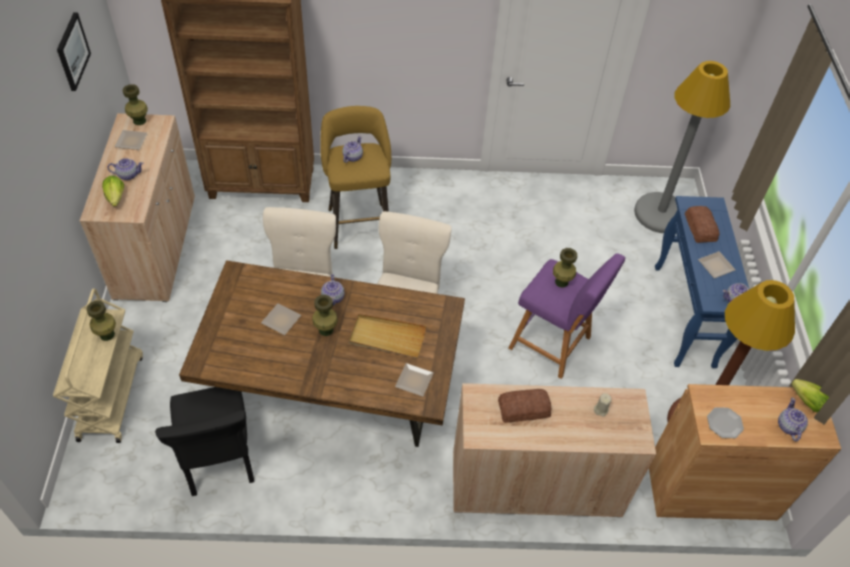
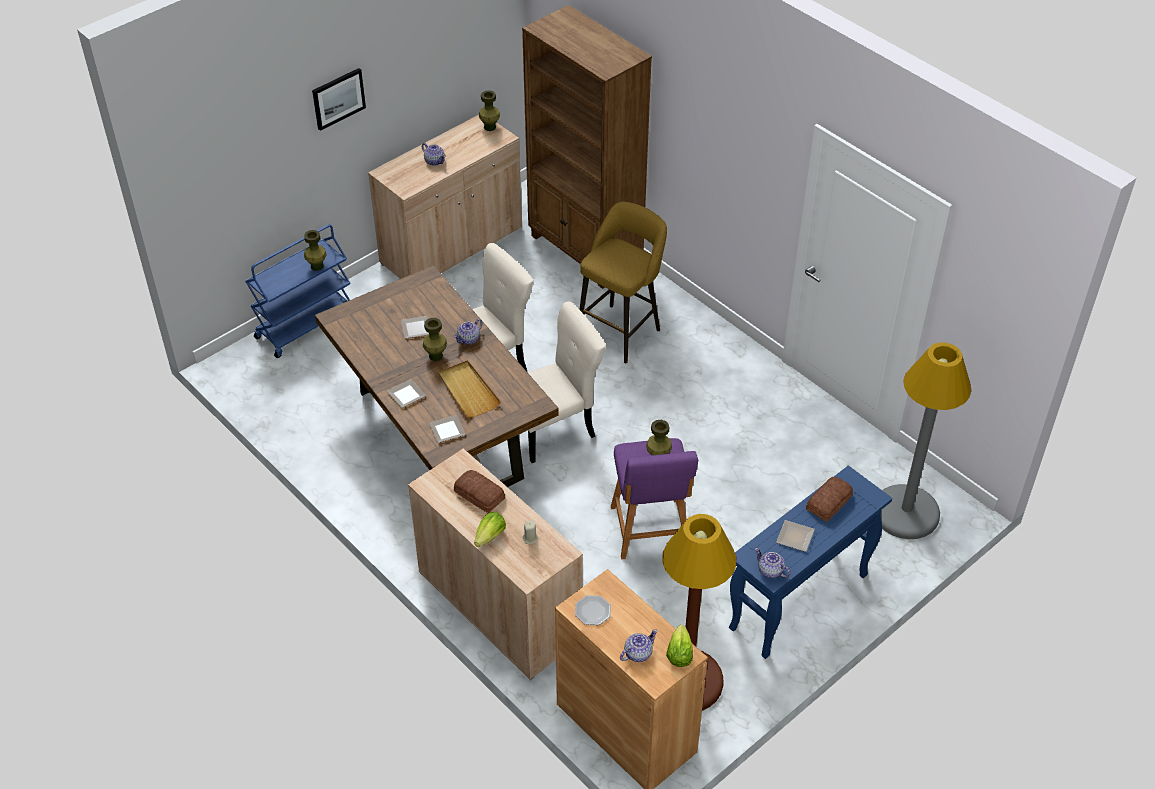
camera: 50 degrees right, 5 degrees down
beige cart [53,289,143,443] -> blue cart [245,224,351,358]
picture [57,12,91,91] -> picture moved to [312,68,366,131]
lettuce [102,176,124,207] -> lettuce moved to [474,512,506,547]
plate [115,130,147,150] -> plate moved to [387,379,426,408]
black chair [155,387,254,496] -> none
teapot [342,136,363,163] -> none

